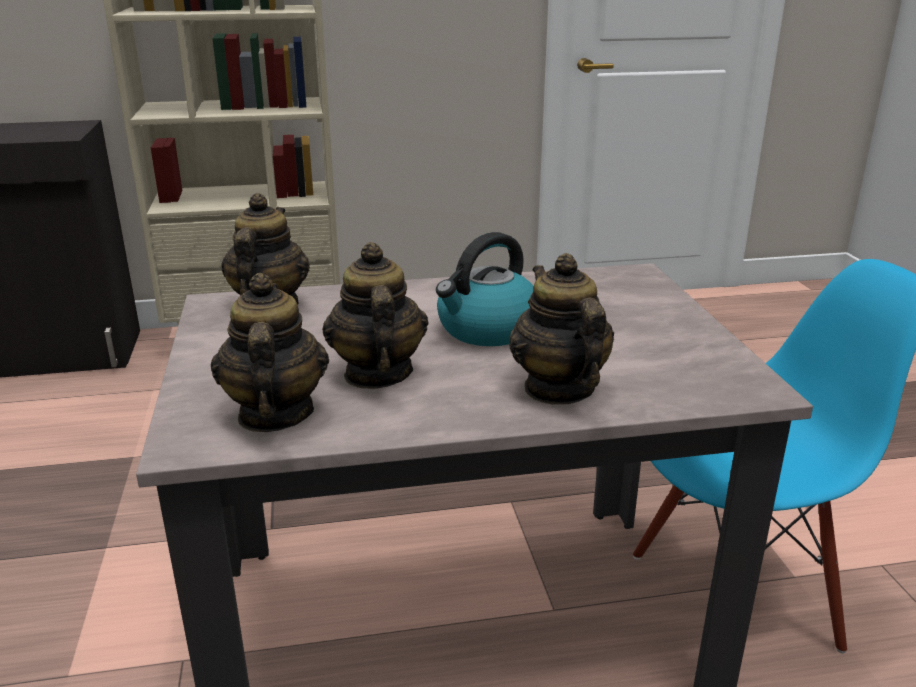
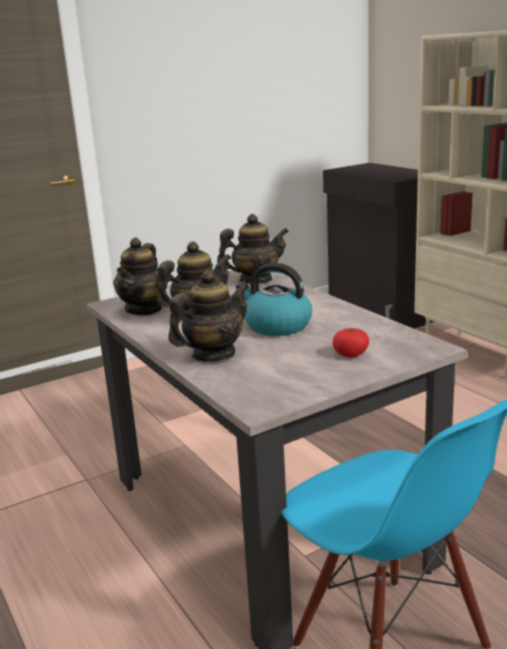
camera: 70 degrees right, 5 degrees down
teapot [211,273,329,432] -> teapot turned 135 degrees clockwise [113,237,167,316]
none -> tomato [332,328,369,357]

